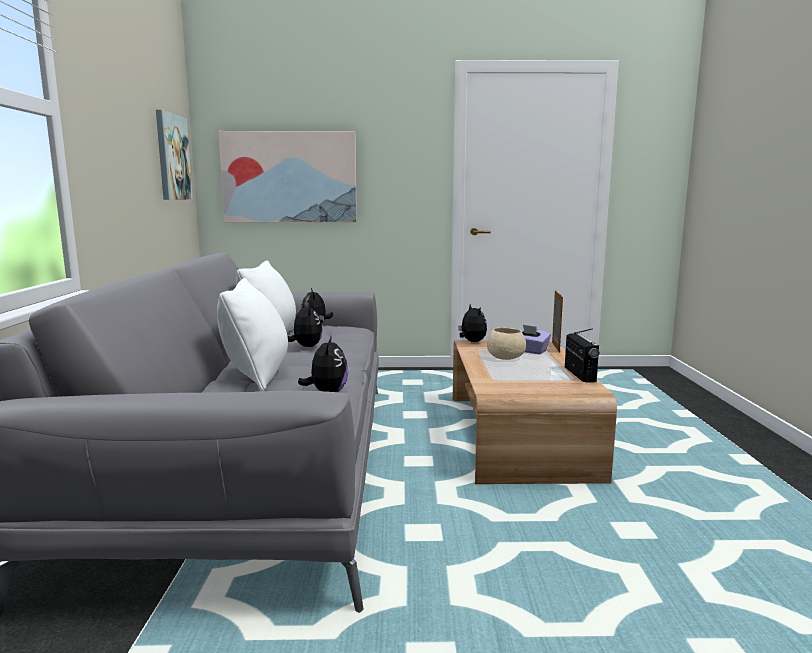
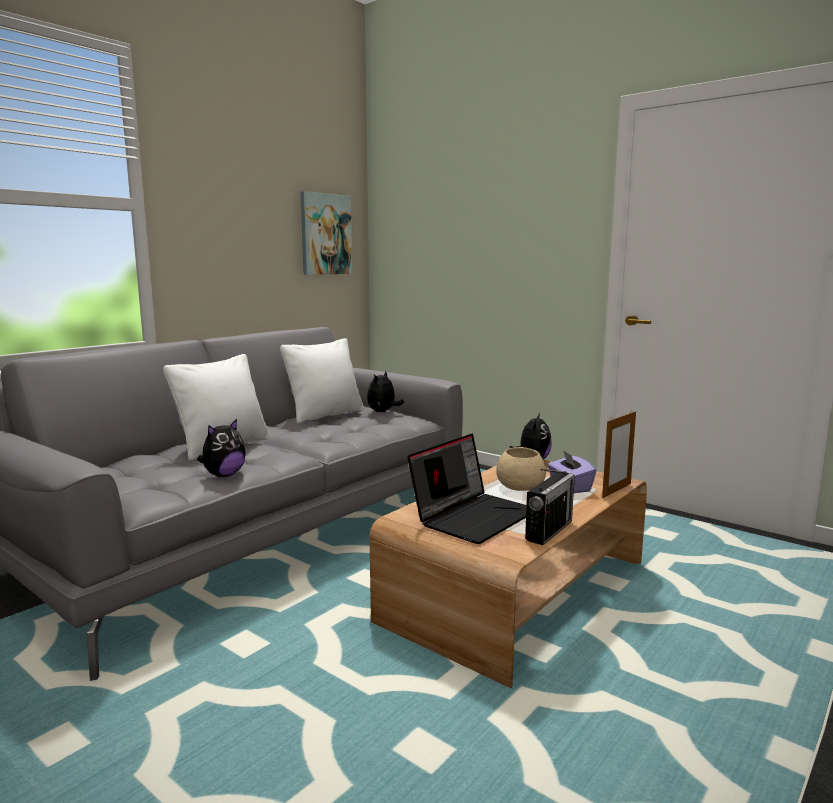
camera: 40 degrees right, 0 degrees up
picture [218,131,357,222] -> none
plush toy [288,304,323,347] -> none
none -> laptop [407,434,526,544]

